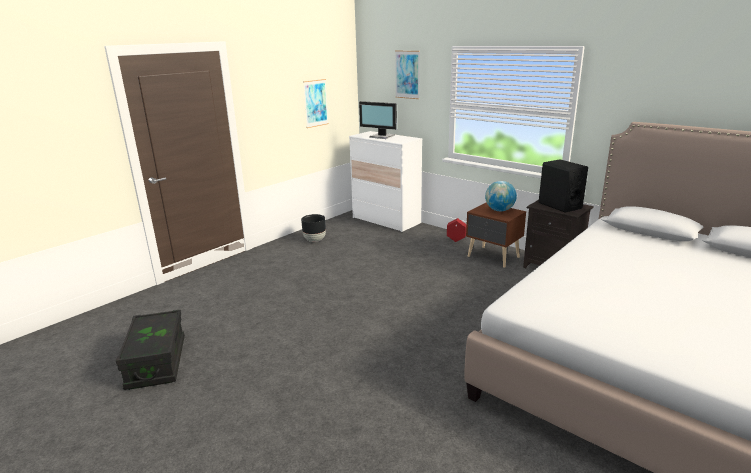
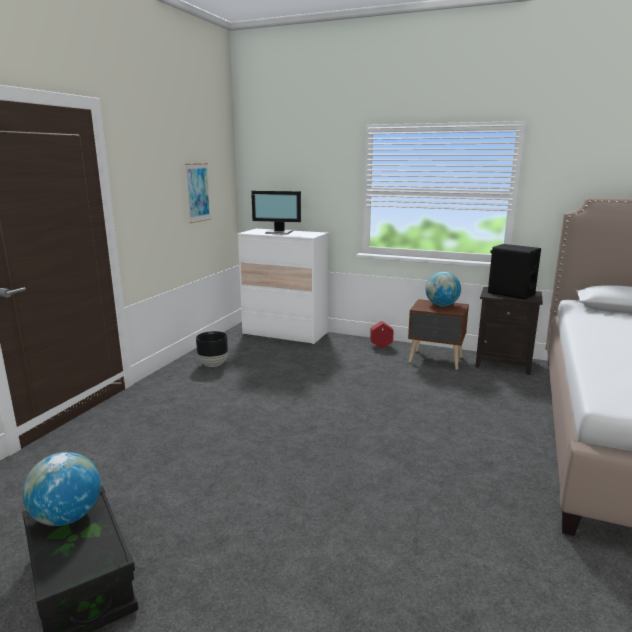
camera: 20 degrees left, 5 degrees down
picture [395,51,420,99] -> none
none -> globe [22,452,101,526]

